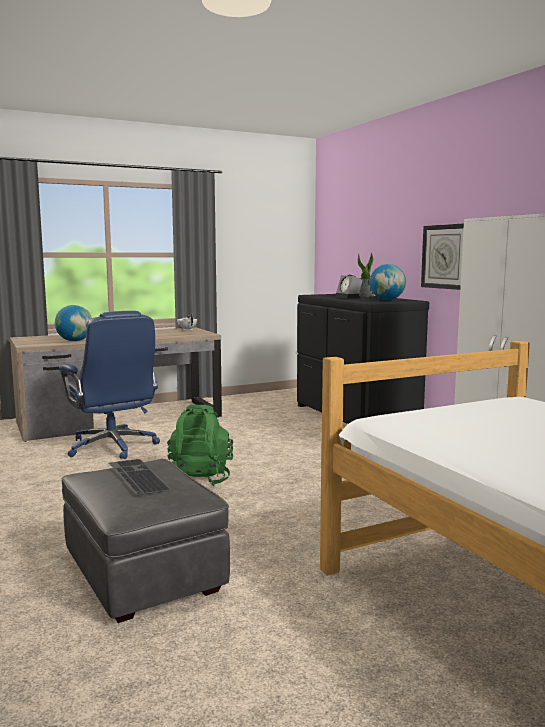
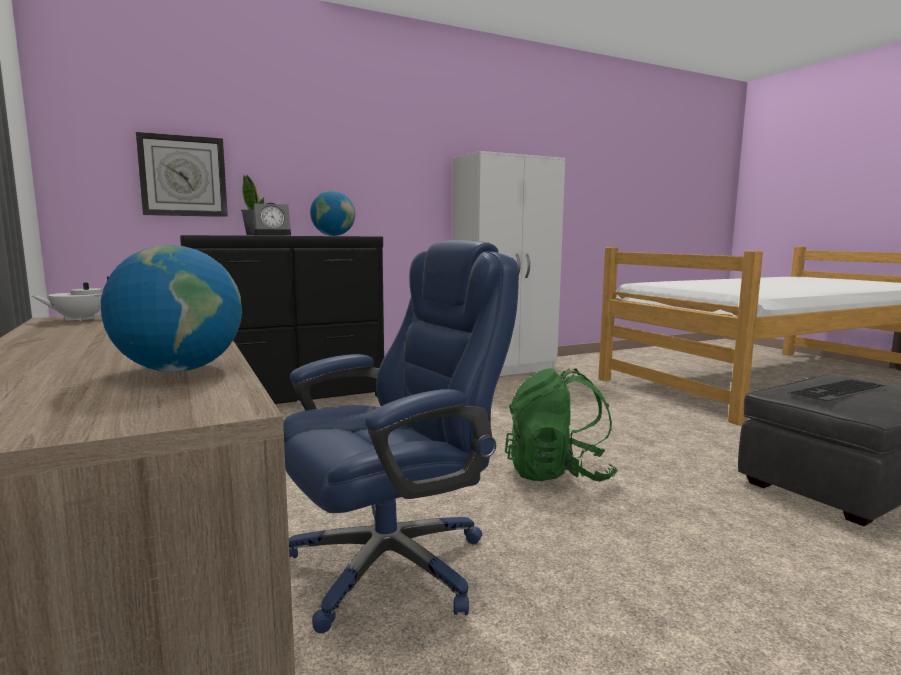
camera: 90 degrees left, 0 degrees up
wall clock [421,223,464,290] -> wall clock moved to [136,132,228,217]

